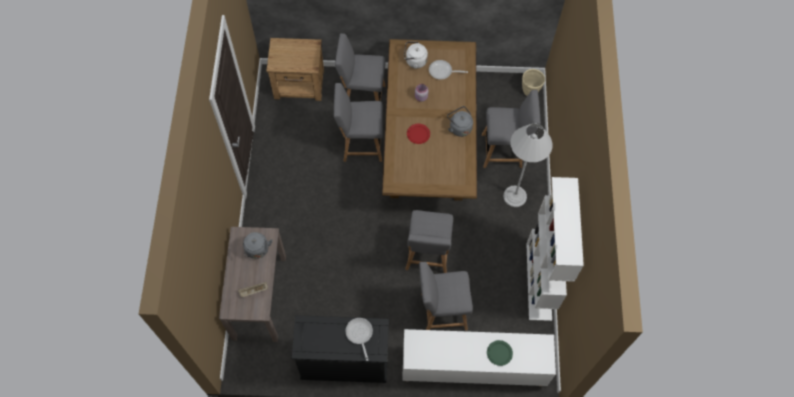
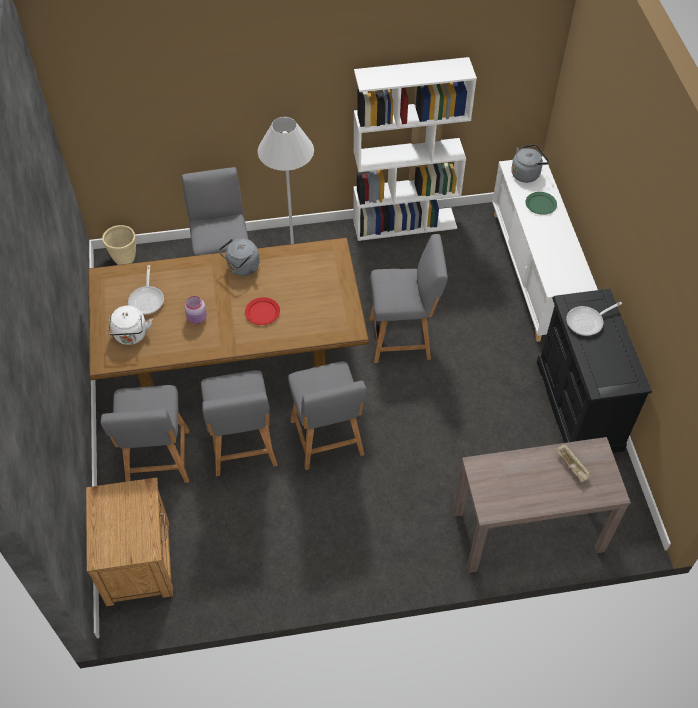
camera: 100 degrees left, 10 degrees down
grey kettle [243,232,273,259] -> grey kettle moved to [511,144,549,183]
grey chair [419,262,473,331] -> grey chair moved to [288,361,367,470]

